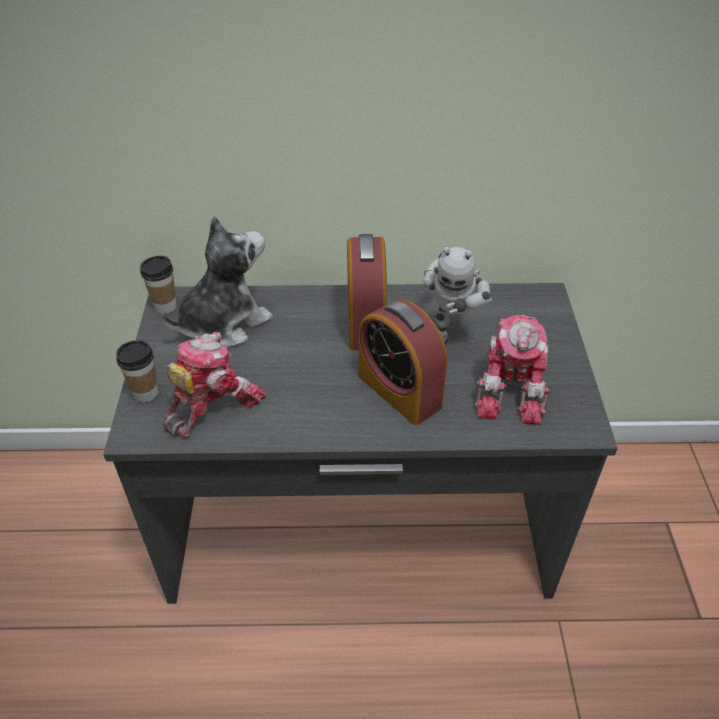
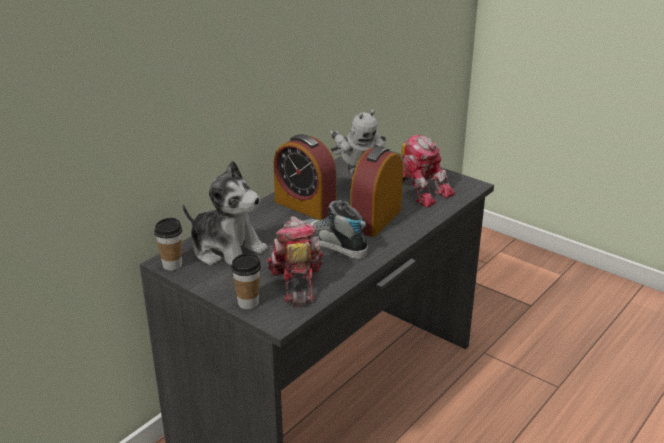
camera: 50 degrees left, 15 degrees down
plush toy [161,216,273,347] -> plush toy turned 120 degrees clockwise [182,160,268,266]
alarm clock [359,299,447,425] -> alarm clock turned 120 degrees clockwise [351,146,403,237]
none -> shoe [303,200,368,259]

